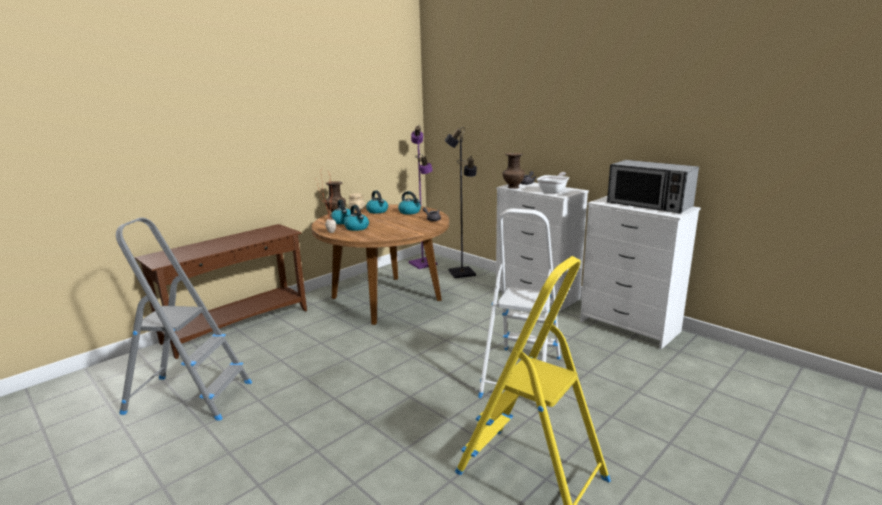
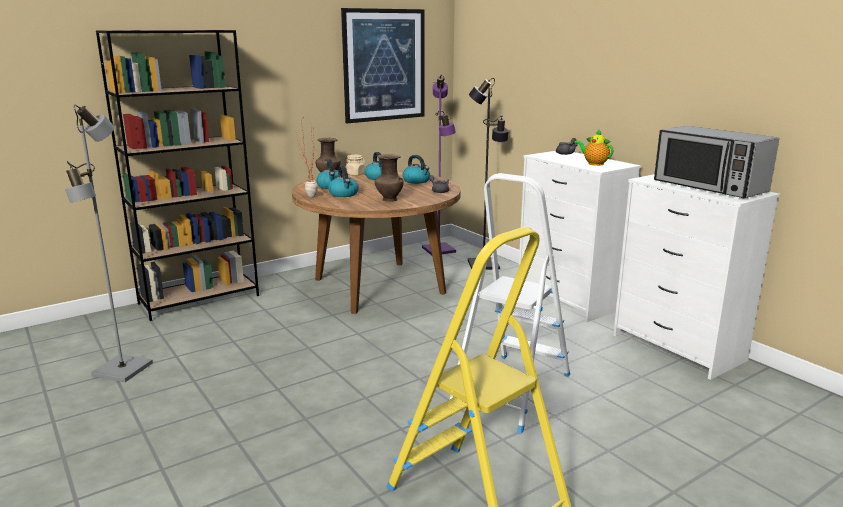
camera: 10 degrees right, 0 degrees up
grey step ladder [116,218,252,421] -> grey floor lamp [65,105,153,382]
brown console table [135,224,307,359] -> beige bookcase [96,30,259,321]
brown vase [502,153,525,189] -> brown vase moved to [375,154,404,202]
frying pan [537,172,569,194] -> teapot [574,129,614,166]
none -> picture [341,8,425,123]

